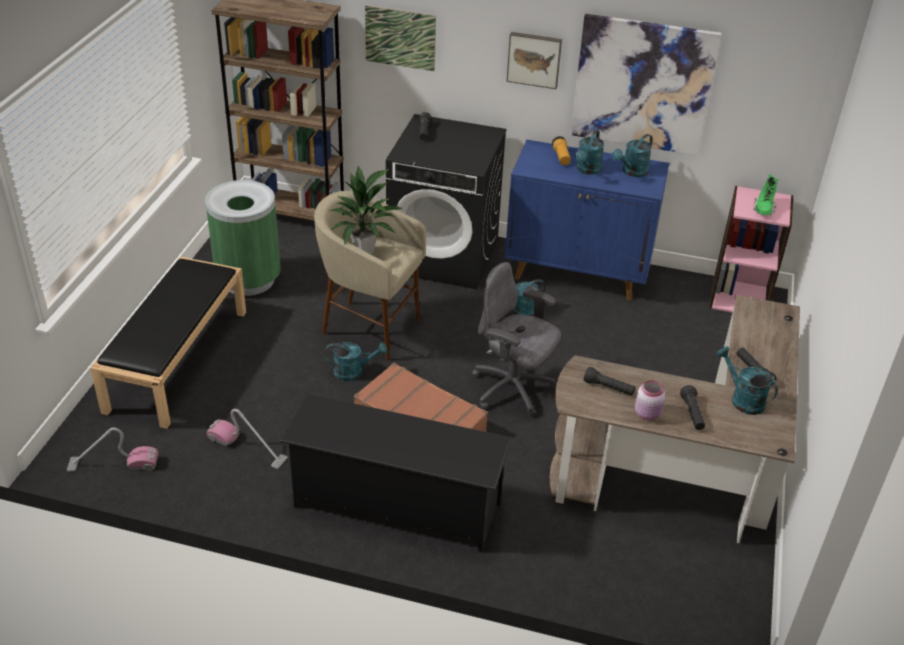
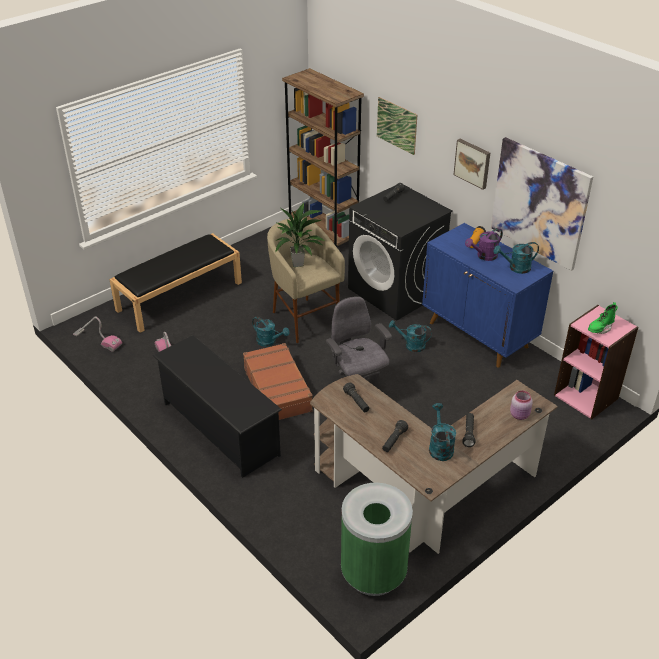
camera: 35 degrees right, 0 degrees up
green trash can [205,180,281,296] -> green trash can moved to [341,483,413,596]
turquoise watering can [575,130,604,174] -> purple watering can [465,228,503,261]
pink jar [635,380,665,420] -> pink jar moved to [510,391,533,420]

